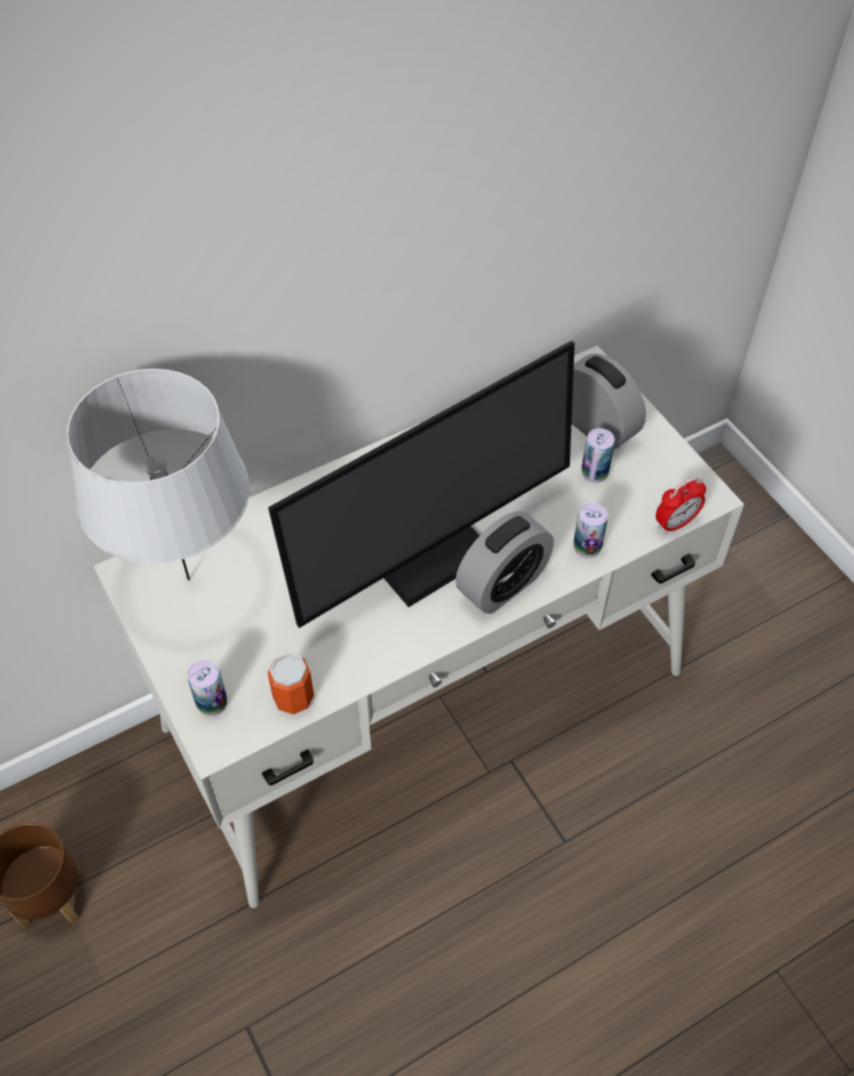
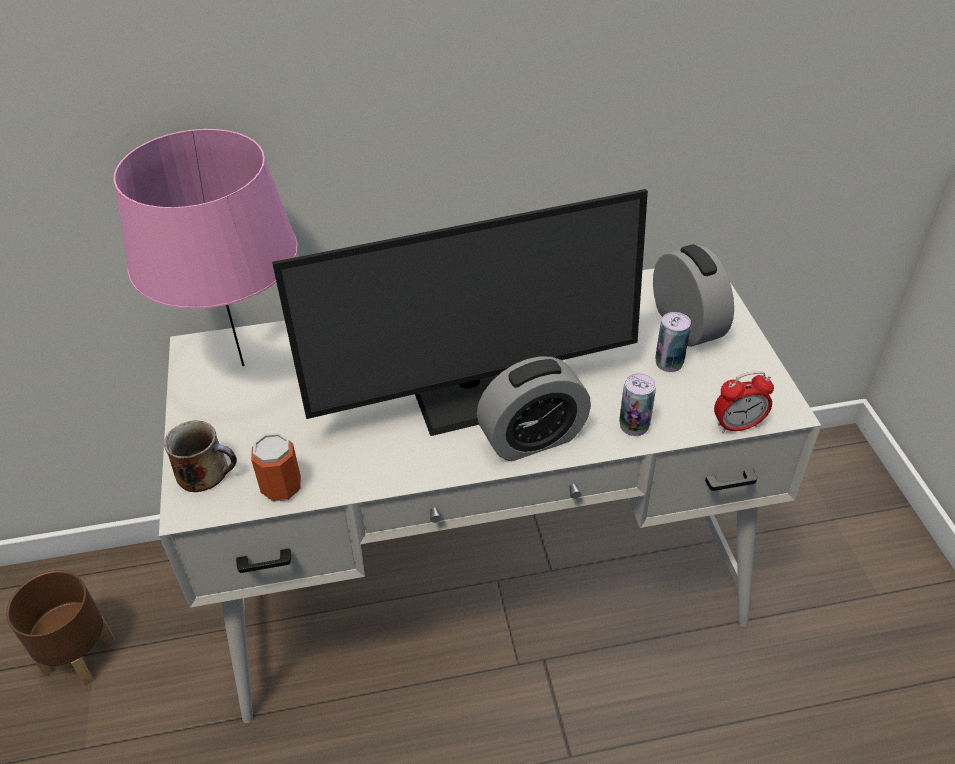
camera: 20 degrees right, 10 degrees down
grey table lamp [67,369,250,580] -> pink table lamp [114,129,298,366]
can [187,660,227,717] -> mug [164,420,237,492]

